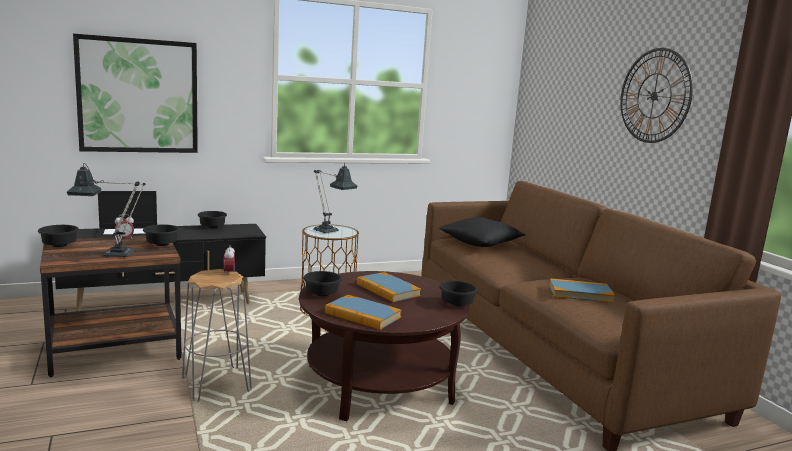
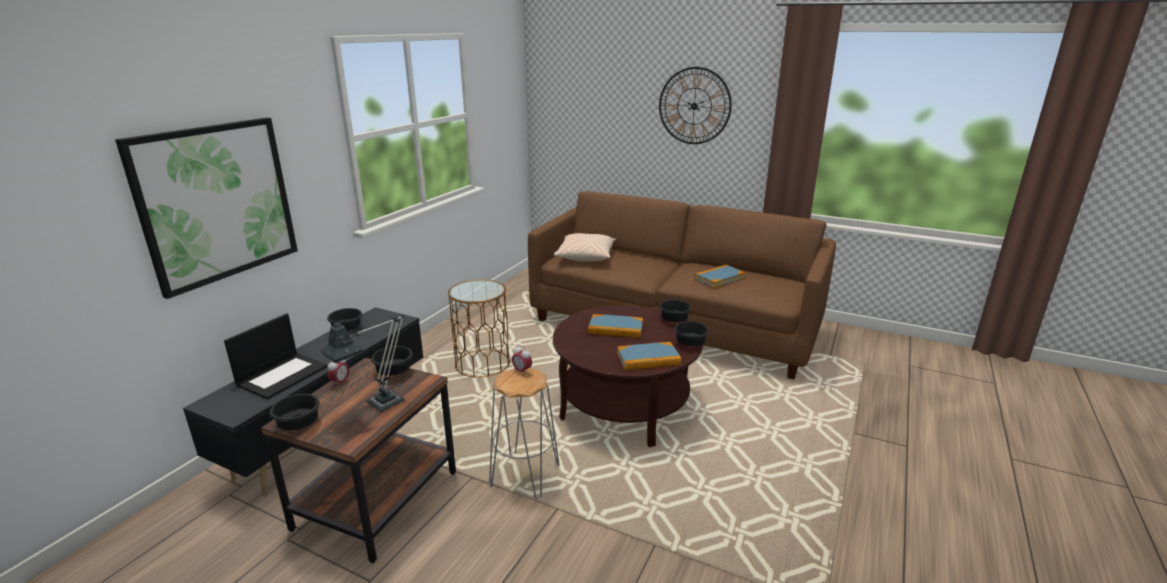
camera: 40 degrees left, 10 degrees up
black bowl [303,271,342,296] -> black bowl moved to [674,321,709,346]
table lamp [313,163,357,234] -> none
black pillow [439,217,526,247] -> beige pillow [554,233,616,262]

